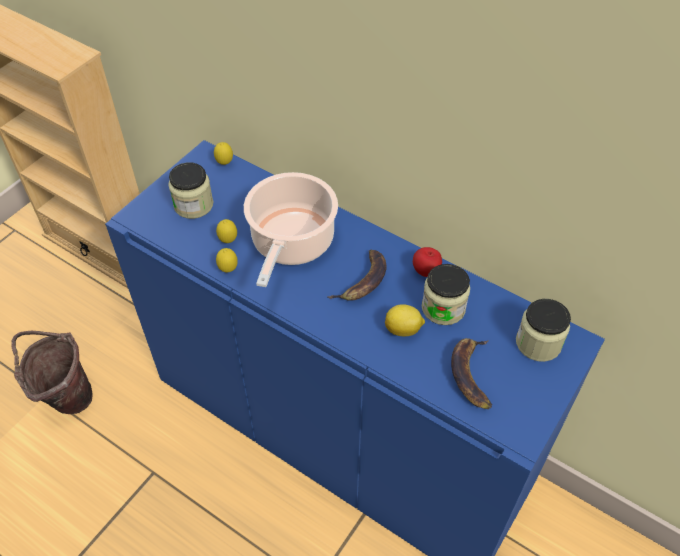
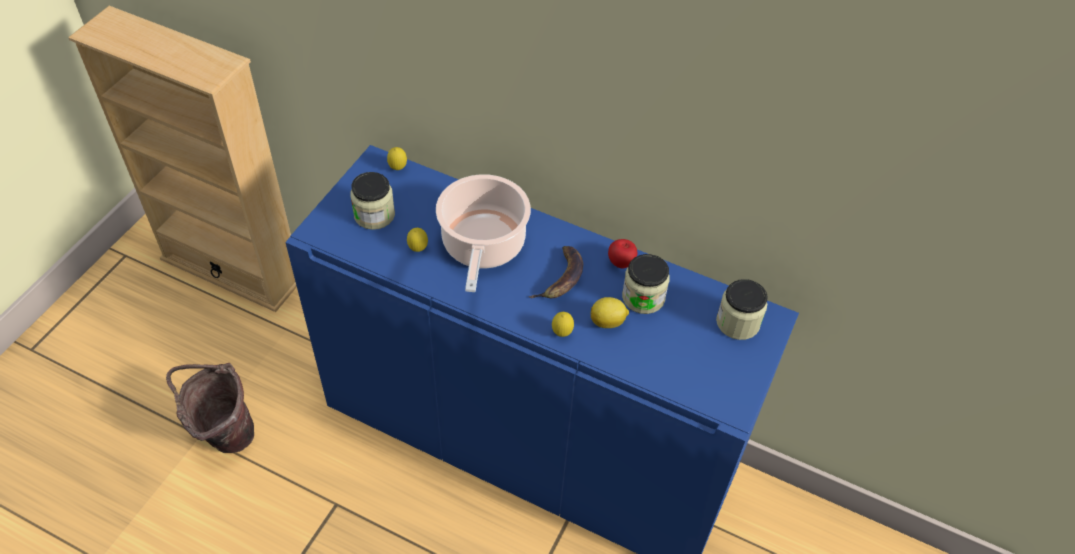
camera: 10 degrees left, 0 degrees up
lemon [216,248,238,272] -> lemon moved to [552,312,574,337]
banana [451,338,492,409] -> none

